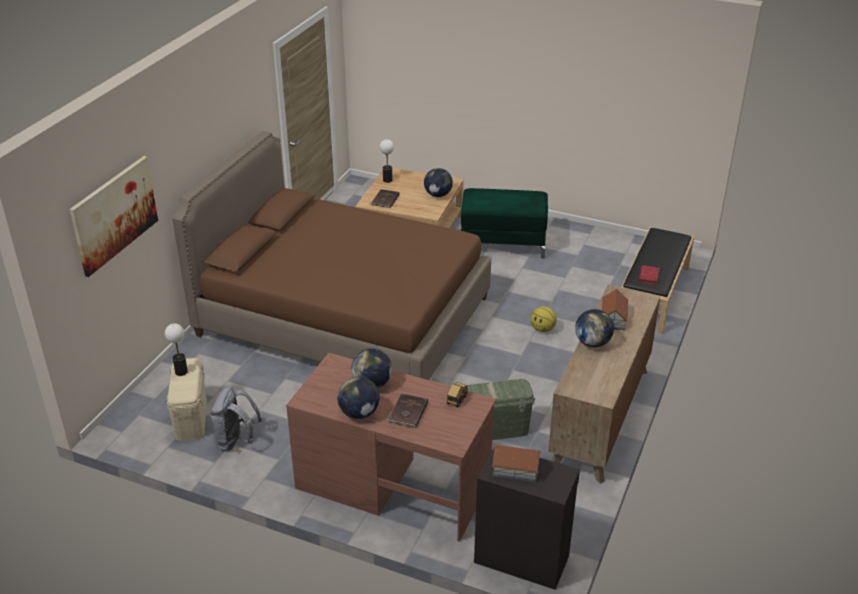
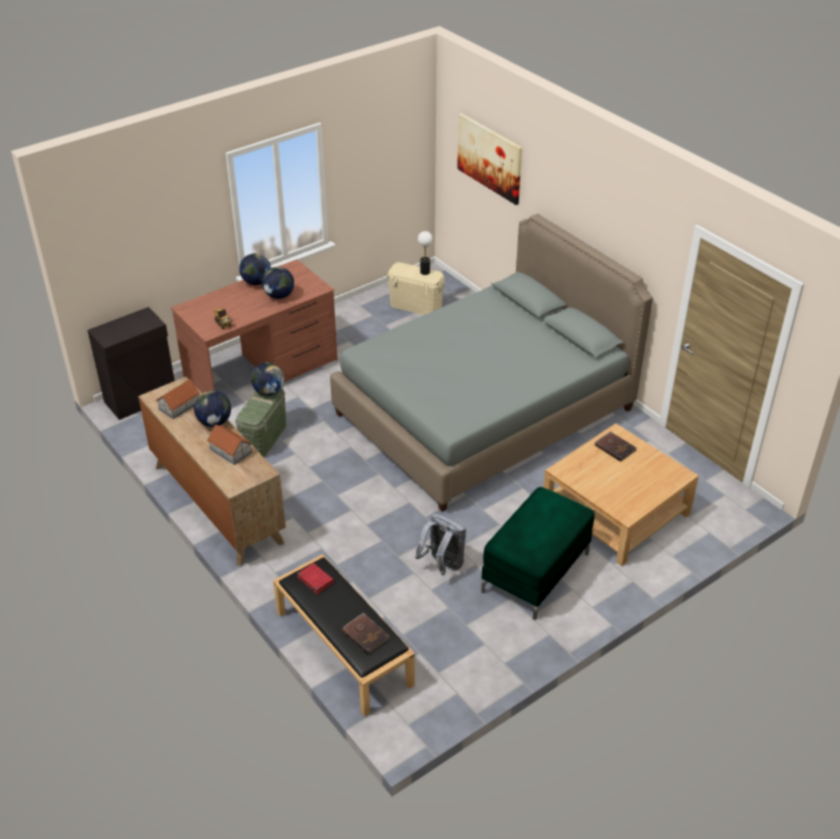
camera: 120 degrees right, 5 degrees up
brown bed [172,131,491,380] -> grey bed [330,214,653,512]
grey backpack [209,387,262,452] -> grey backpack moved to [415,514,466,575]
table lamp [380,139,394,183] -> none
brown book [386,394,428,428] -> brown book moved to [342,613,390,654]
globe [424,168,453,197] -> globe moved to [251,362,285,396]
toy house [492,445,542,482] -> toy house moved to [156,379,200,419]
basketball [531,306,557,332] -> none

